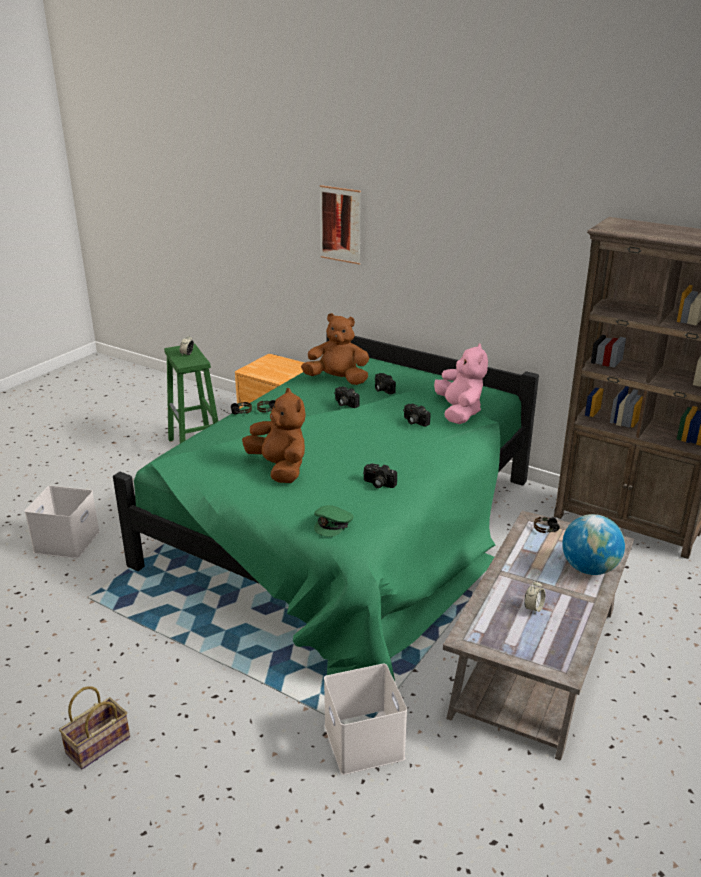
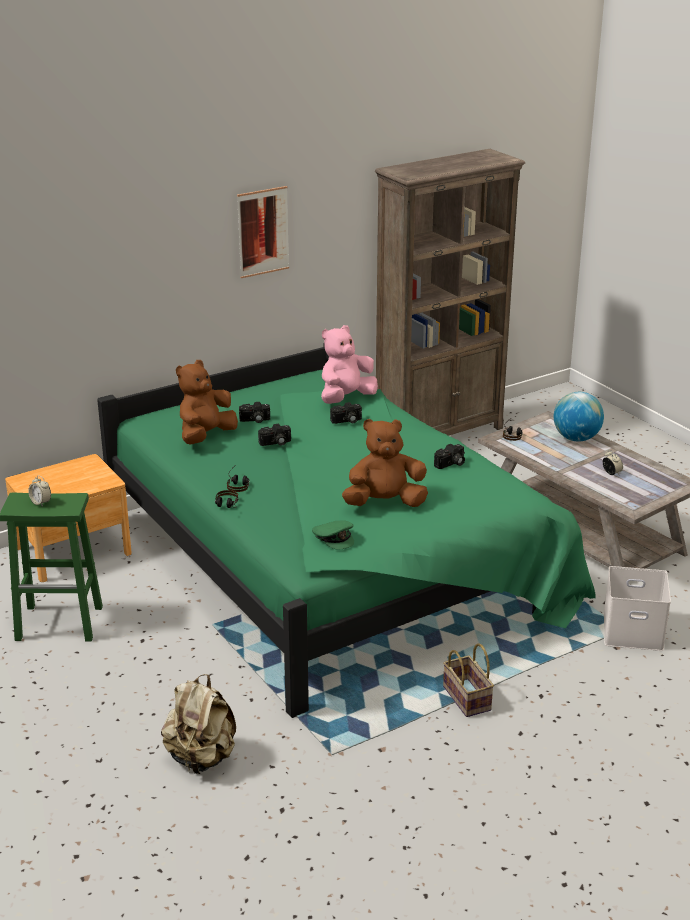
camera: 65 degrees left, 0 degrees up
white storage box [25,486,100,559] -> beige backpack [161,674,236,774]
basket [59,686,130,770] -> basket moved to [443,643,494,717]
green cap [314,505,354,537] -> green cap moved to [312,521,354,549]
picture [320,185,361,265] -> picture moved to [237,186,289,278]
pink plush toy [434,343,488,424] -> pink plush toy turned 60 degrees counterclockwise [321,325,378,404]

